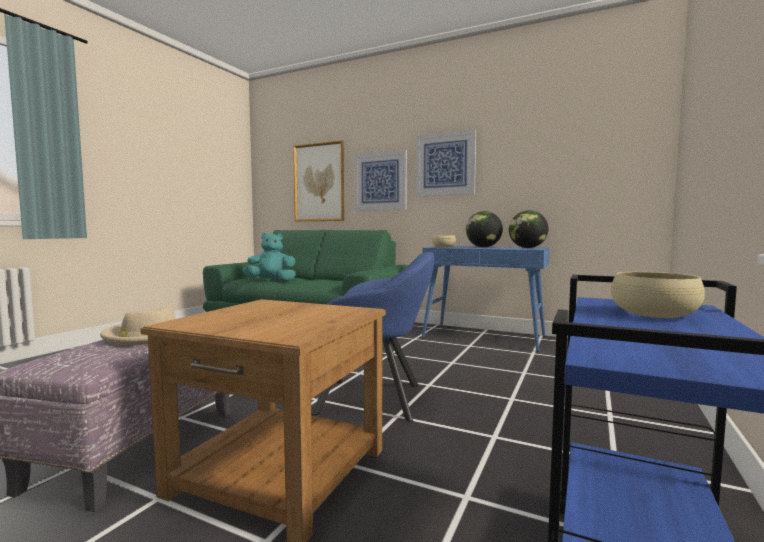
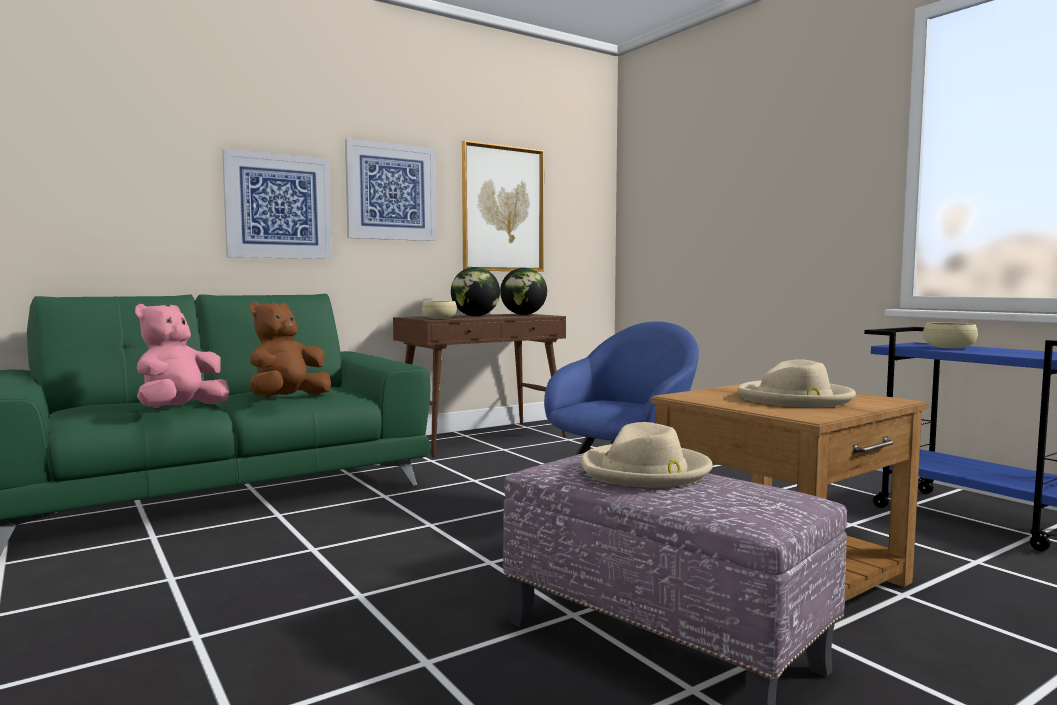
camera: 60 degrees left, 0 degrees up
turquoise plush toy [242,233,296,281] -> pink plush toy [135,304,229,408]
picture [293,140,344,221] -> picture moved to [462,140,544,272]
blue console table [422,246,550,351] -> brown console table [393,314,566,457]
none -> brown plush toy [249,302,331,397]
none -> beige hat [737,359,856,407]

